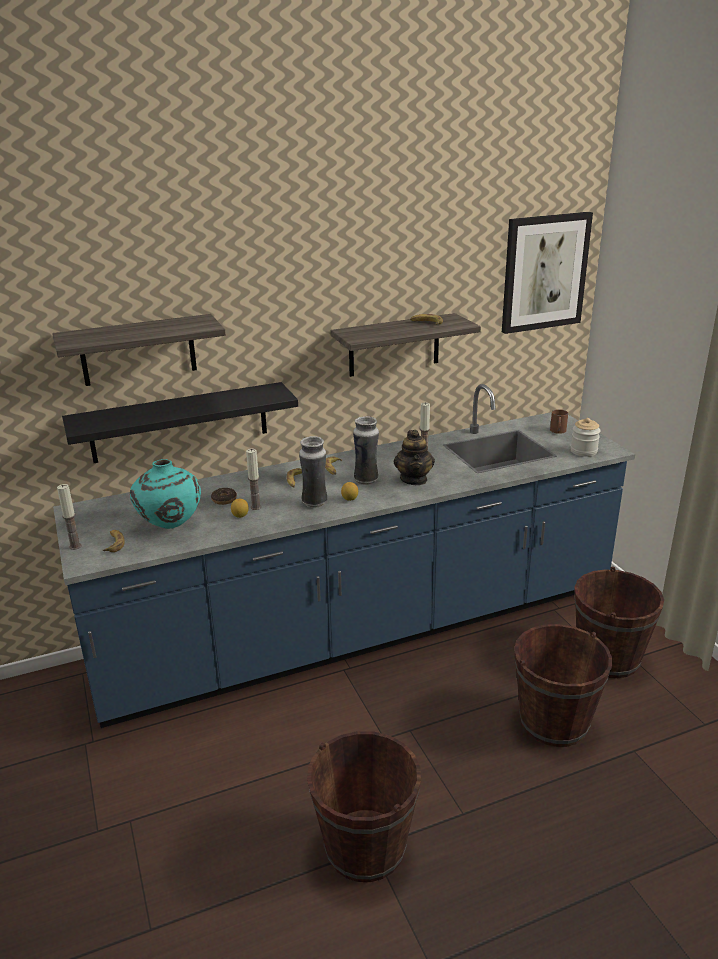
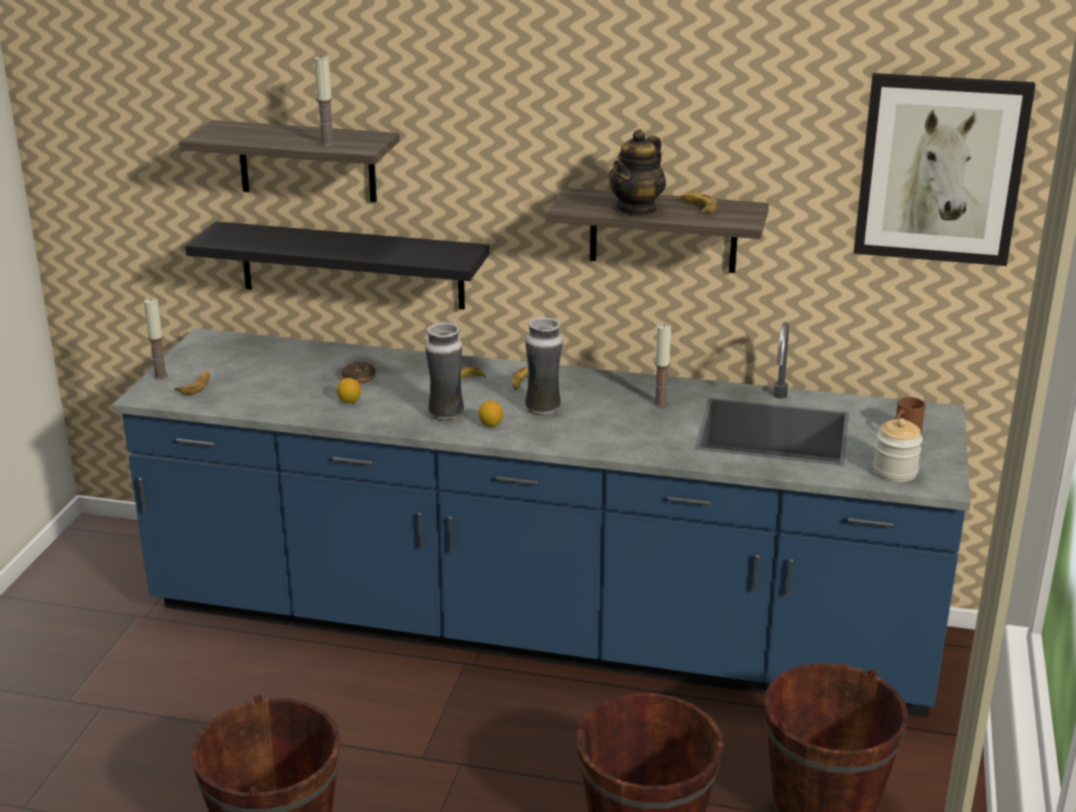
camera: 35 degrees right, 0 degrees up
turquoise vase [130,459,201,529] -> none
candle [246,449,262,510] -> candle moved to [315,55,335,146]
teapot [394,430,435,485] -> teapot moved to [609,129,666,216]

